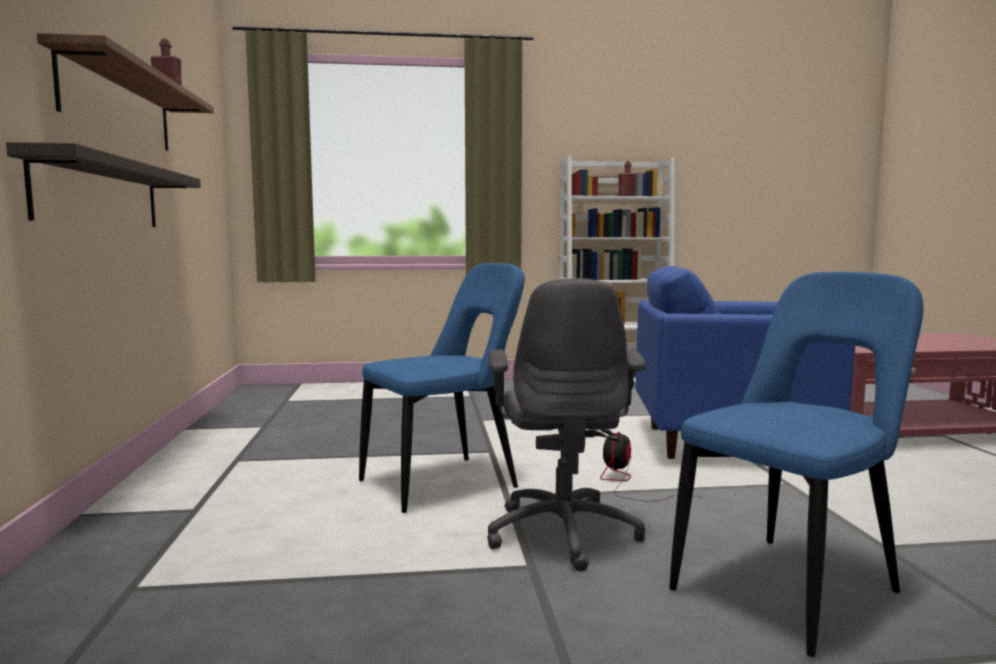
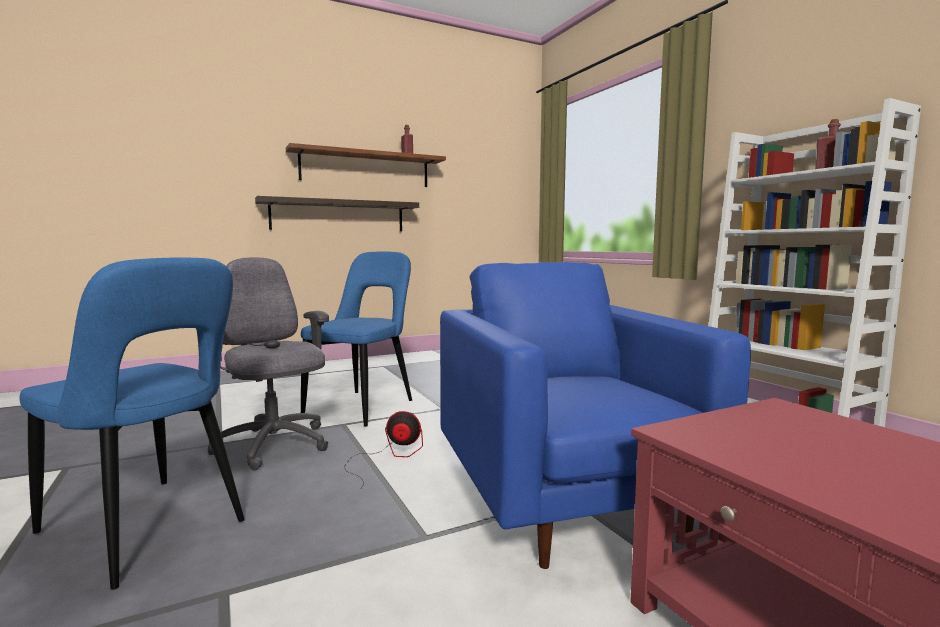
camera: 70 degrees right, 0 degrees up
blue chair [359,263,525,513] -> blue chair turned 105 degrees counterclockwise [301,251,412,427]
grey office chair [487,278,646,571] -> grey office chair turned 75 degrees clockwise [208,257,329,470]

